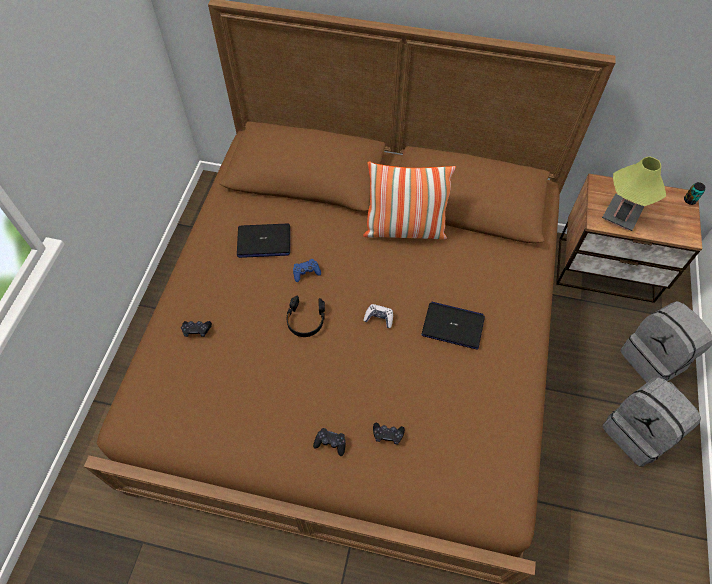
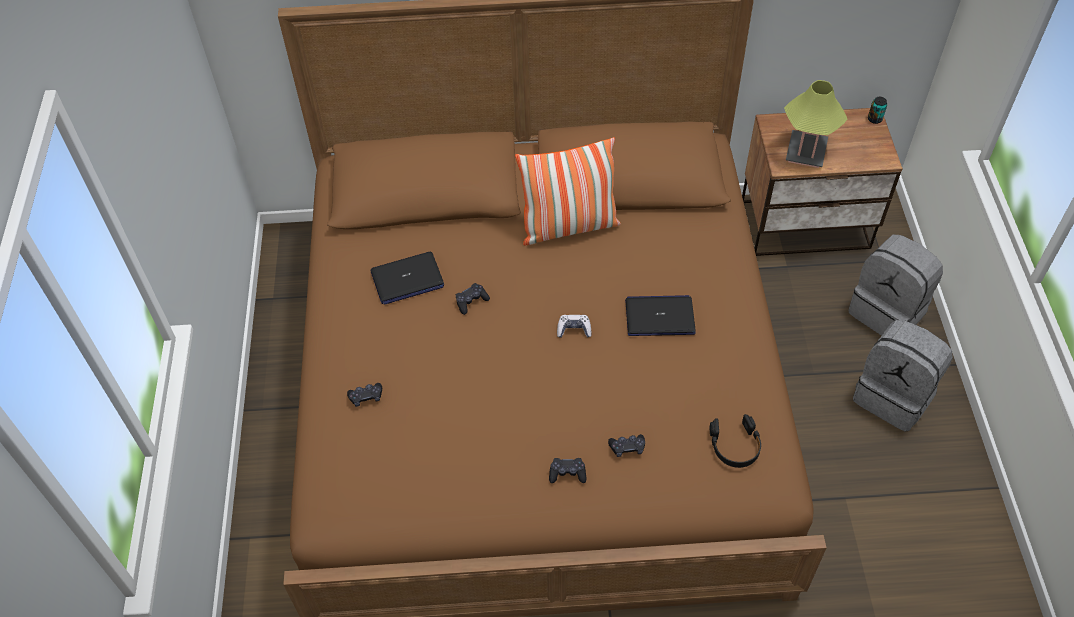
camera: 15 degrees left, 5 degrees down
black headphones [286,296,325,337] -> black headphones moved to [710,414,761,468]
blue game controller [293,259,321,282] -> black game controller [456,283,490,315]

